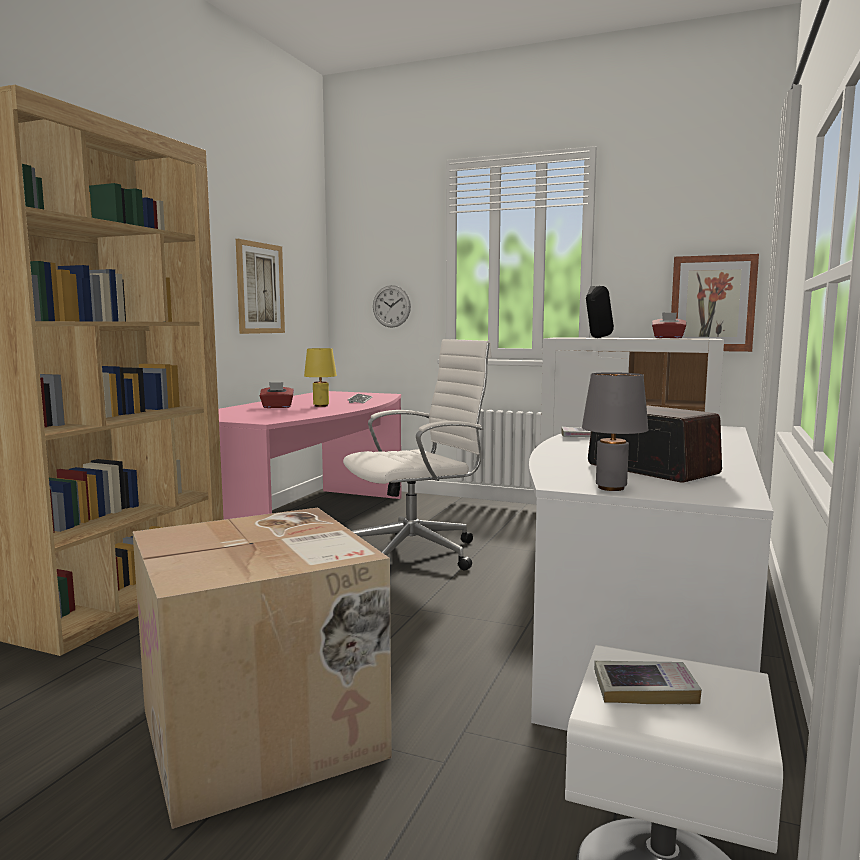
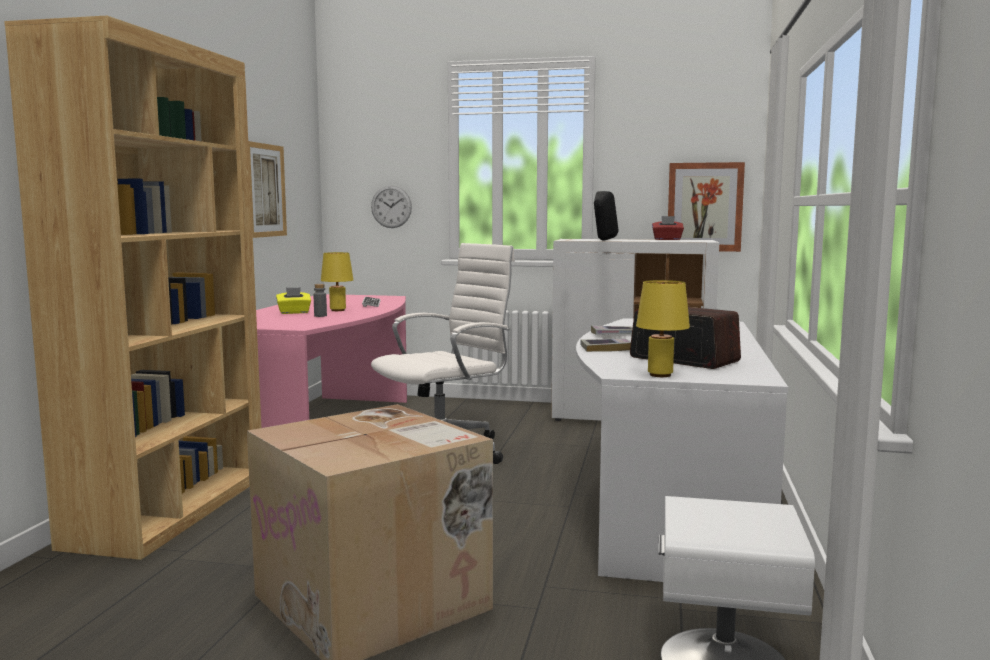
camera: 10 degrees left, 0 degrees up
red tissue box [260,382,294,408] -> yellow tissue box [276,287,311,314]
grey table lamp [582,372,648,491] -> yellow table lamp [636,280,690,377]
book [594,661,702,705] -> book moved to [580,338,631,352]
none -> grey bottle [313,284,327,317]

